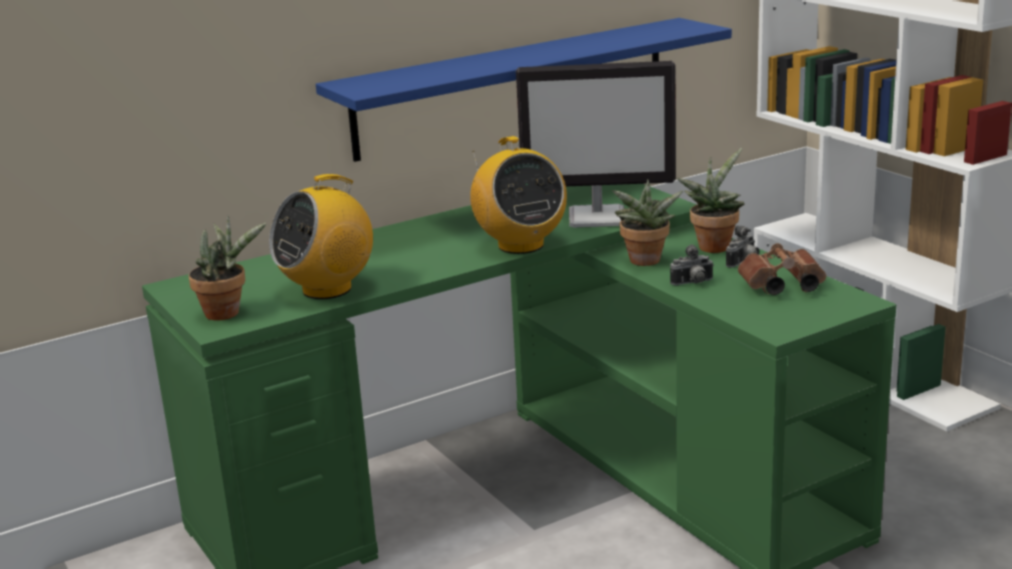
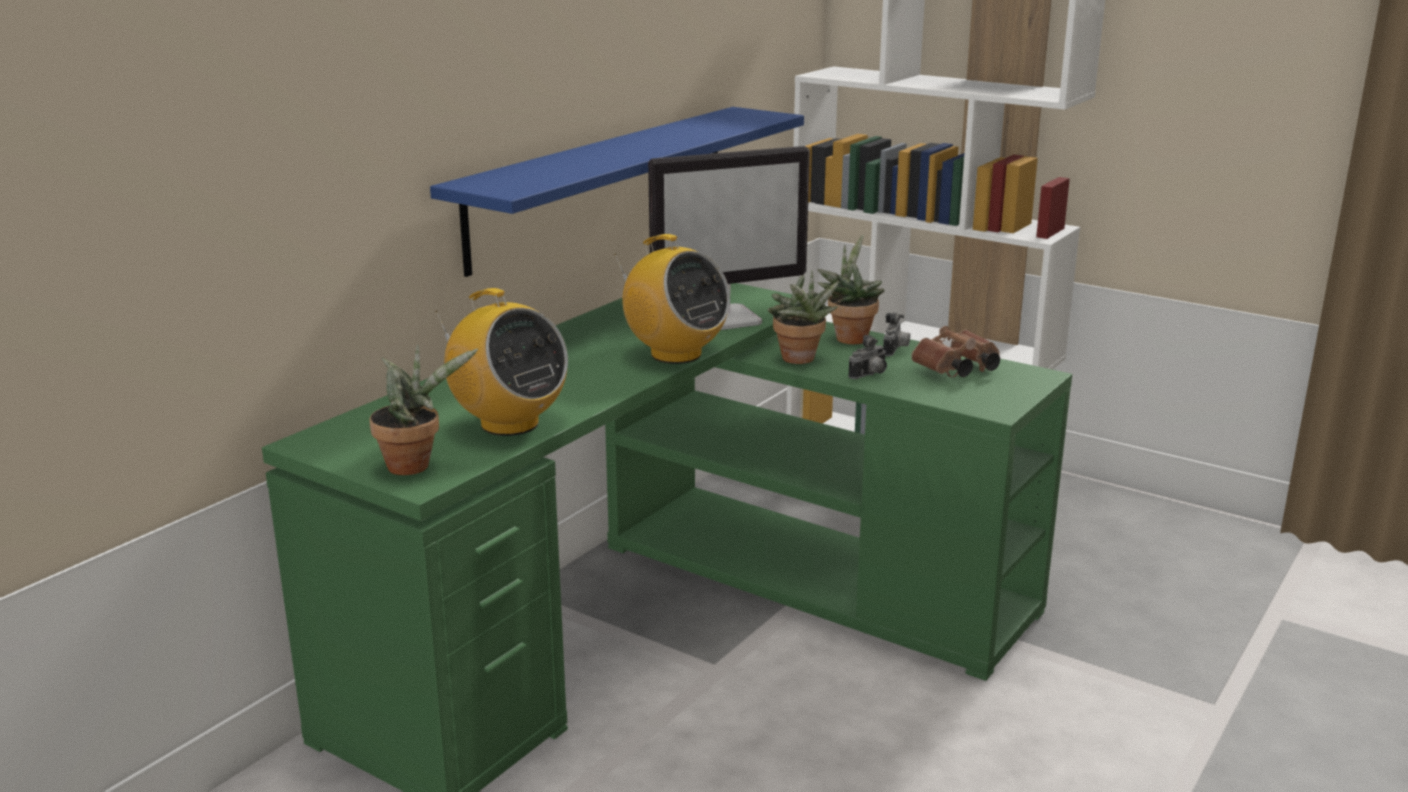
camera: 25 degrees left, 0 degrees up
radio [269,174,373,299] -> radio turned 75 degrees counterclockwise [435,288,568,436]

